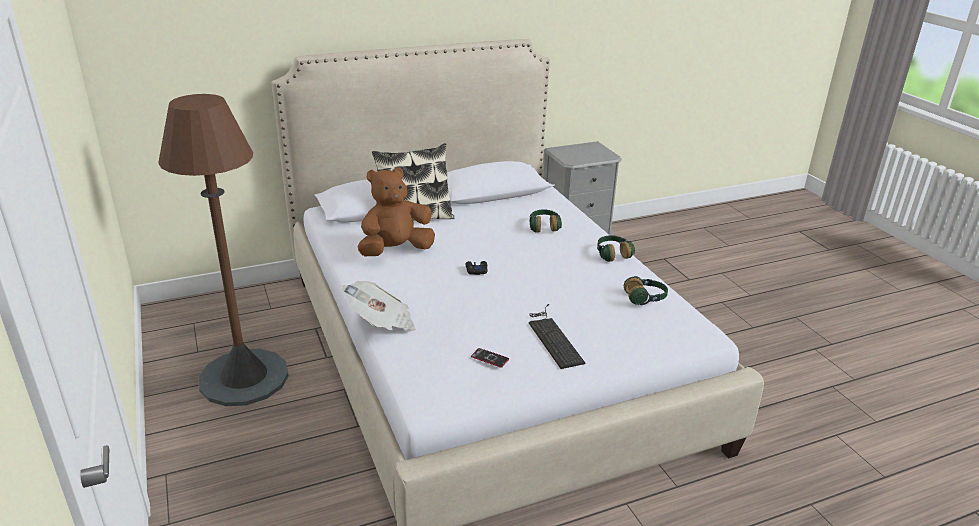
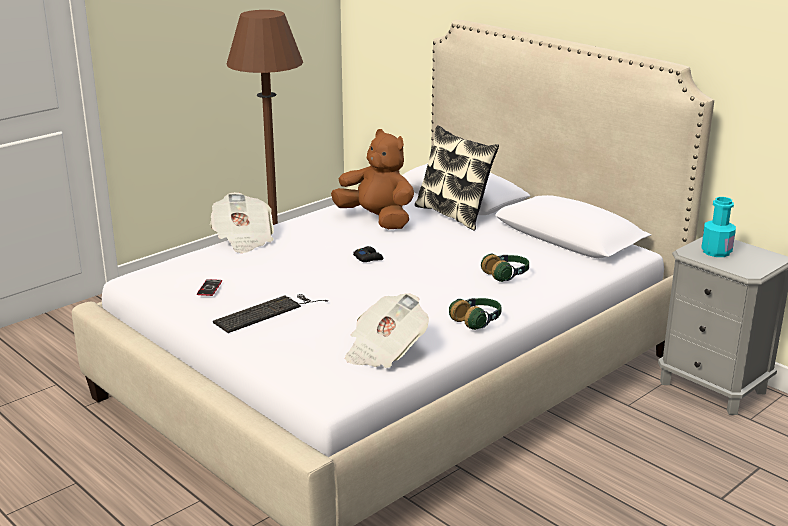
camera: 70 degrees right, 5 degrees down
headphones [624,276,668,305] -> newspaper [345,293,429,368]
none -> turquoise bottle [701,197,736,257]

